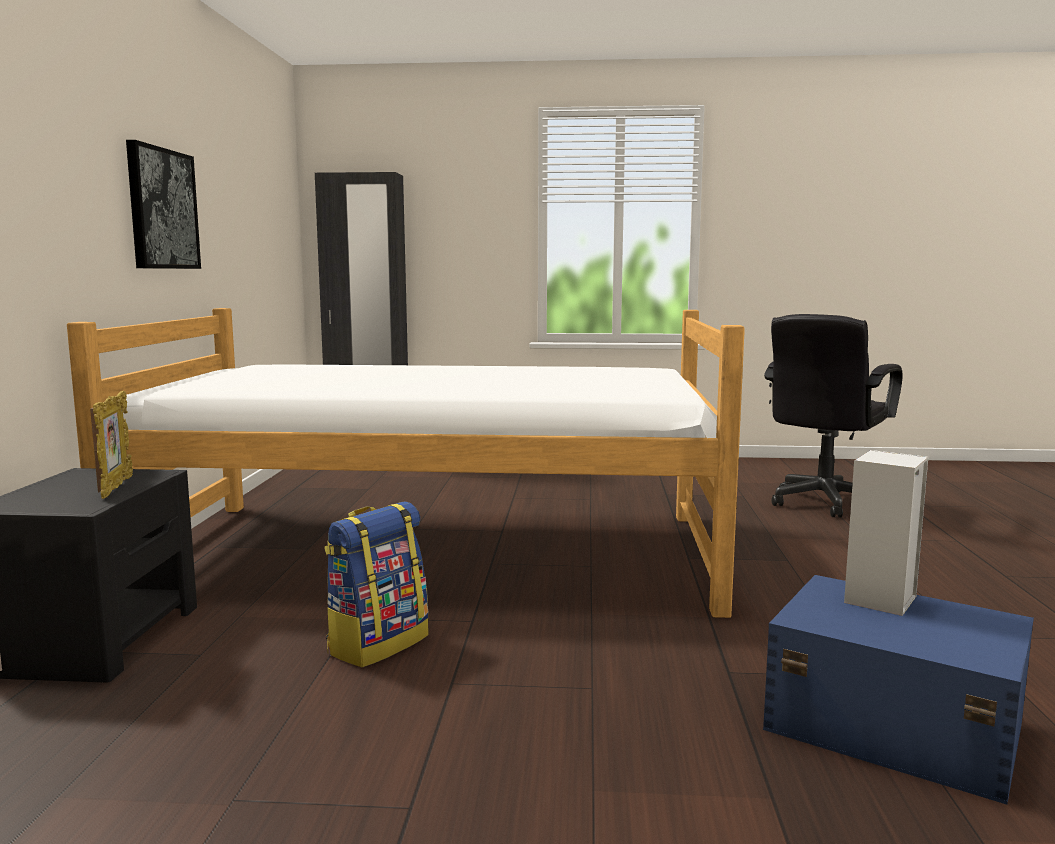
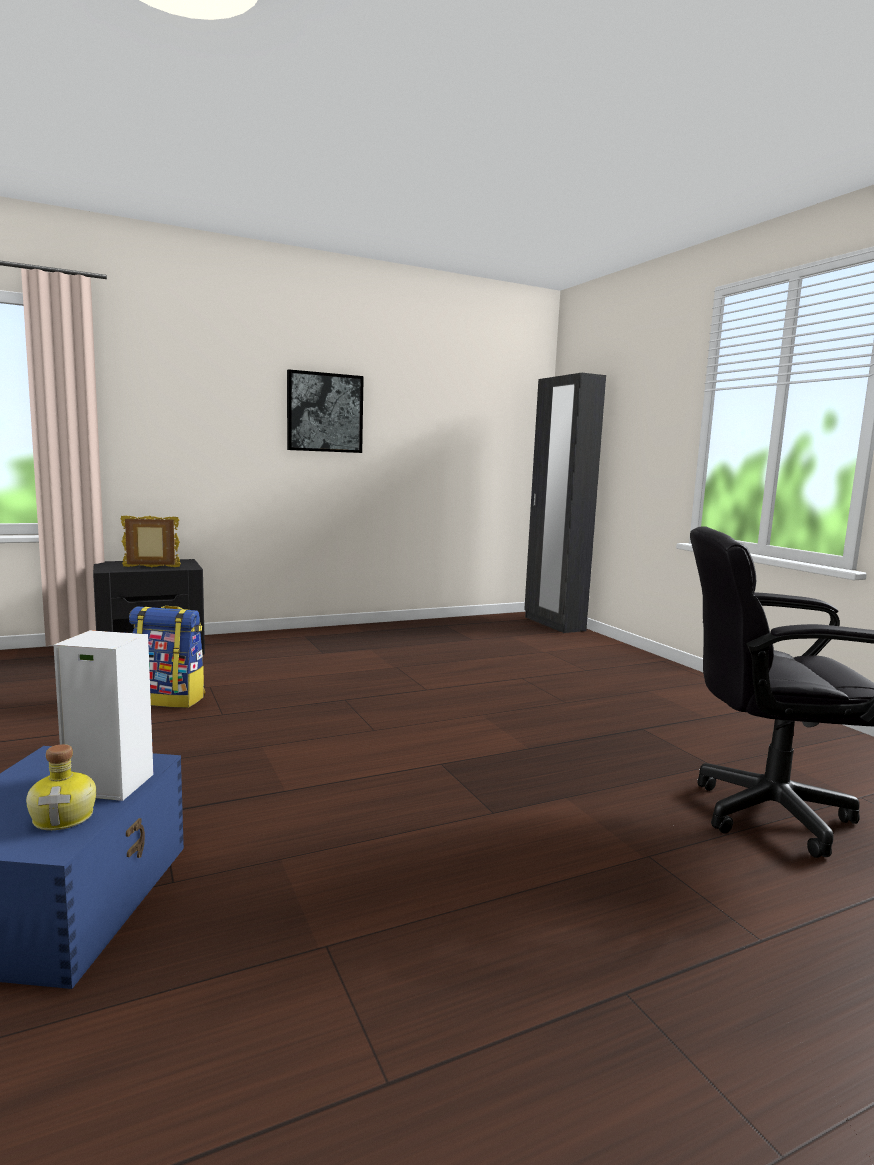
camera: 60 degrees right, 0 degrees up
bed [67,308,745,618] -> none
picture frame [90,391,133,499] -> picture frame turned 150 degrees counterclockwise [121,516,181,567]
none -> bottle [26,744,96,830]

